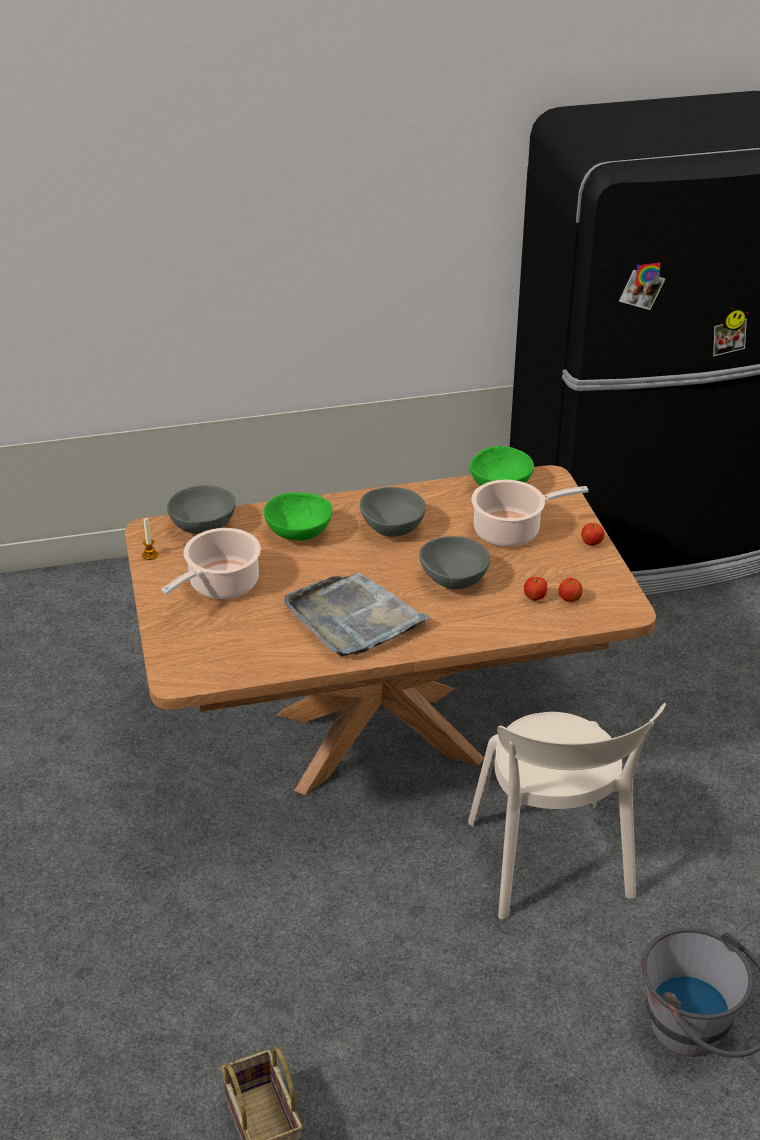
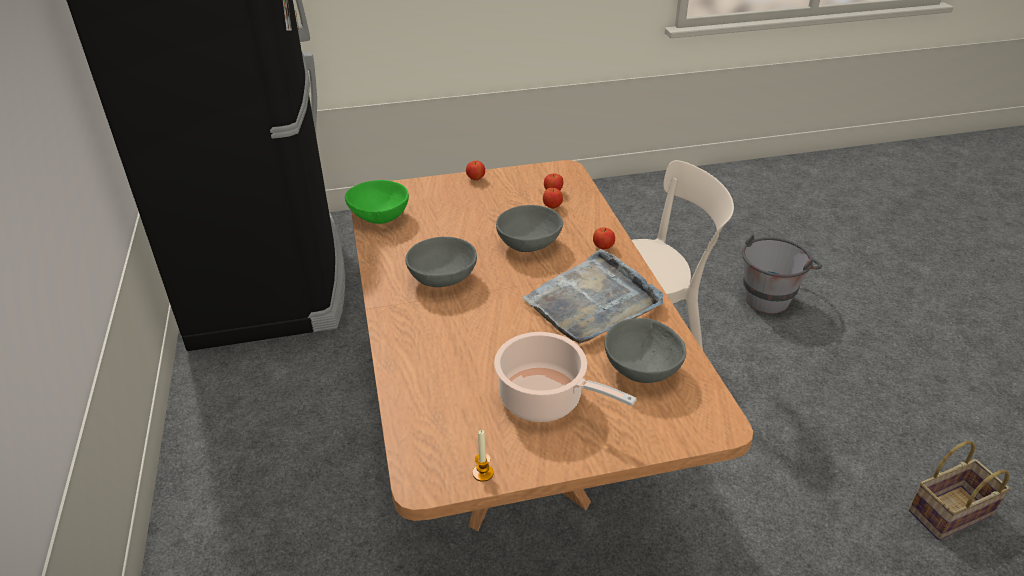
camera: 90 degrees left, 0 degrees up
grey bowl [167,485,235,534] -> grey bowl moved to [604,318,686,383]
green bowl [264,492,332,541] -> none
cooking pot [471,480,589,547] -> none
none -> apple [593,227,615,249]

